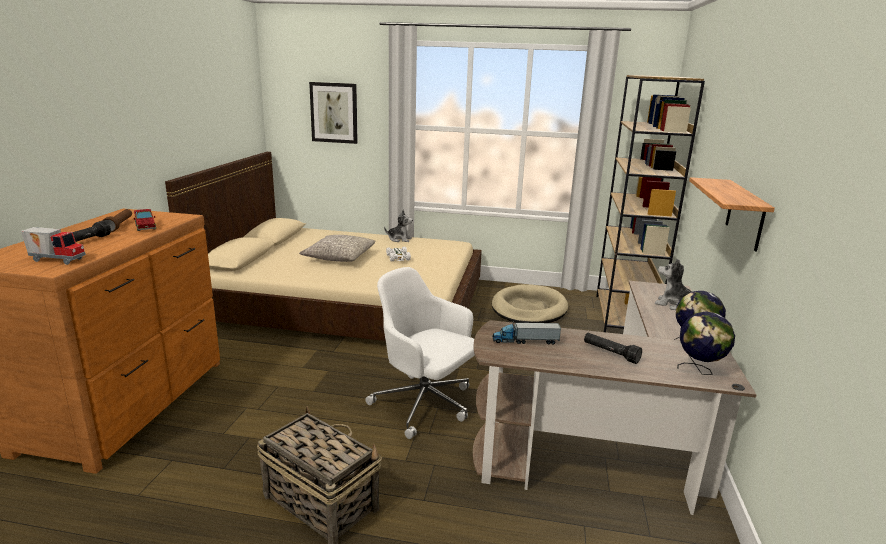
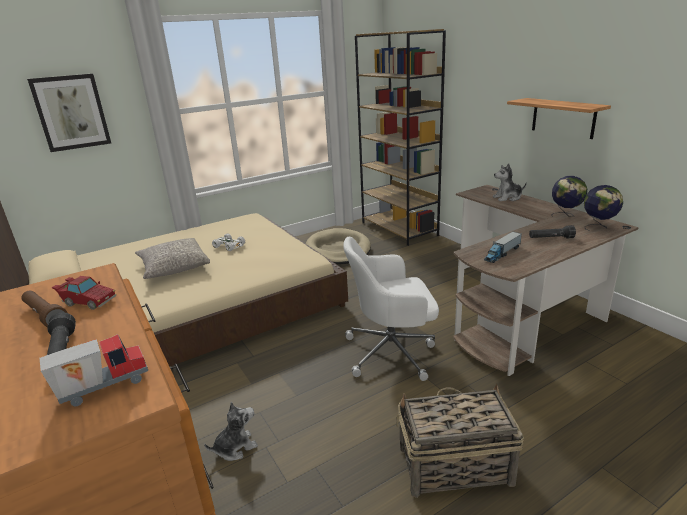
camera: 40 degrees left, 5 degrees up
plush toy [384,210,413,242] -> plush toy moved to [204,401,258,461]

